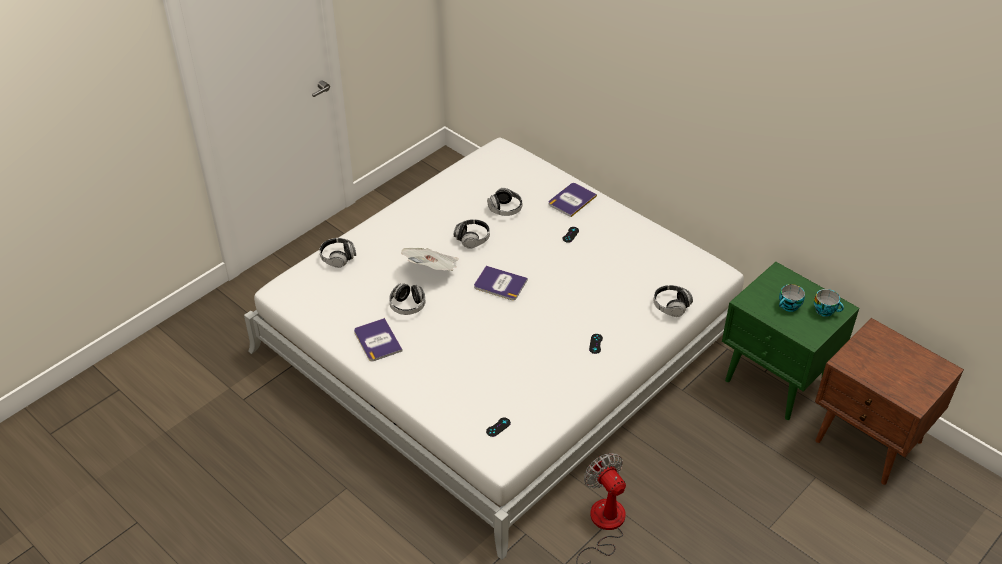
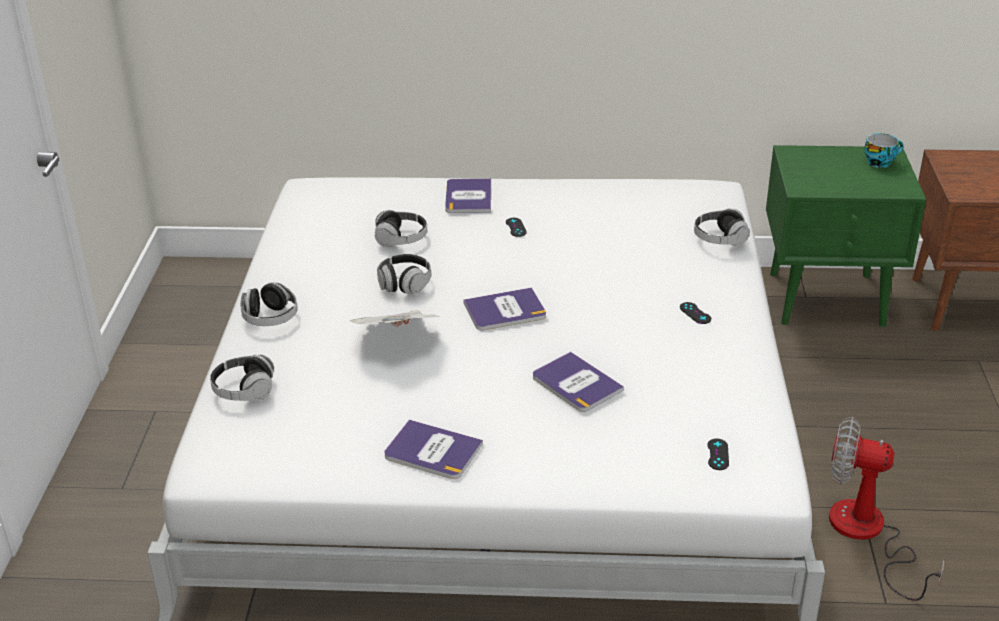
camera: 40 degrees left, 10 degrees down
headphones [389,283,425,315] -> headphones moved to [240,282,298,326]
cup [779,284,805,312] -> none
none -> book [533,352,624,412]

